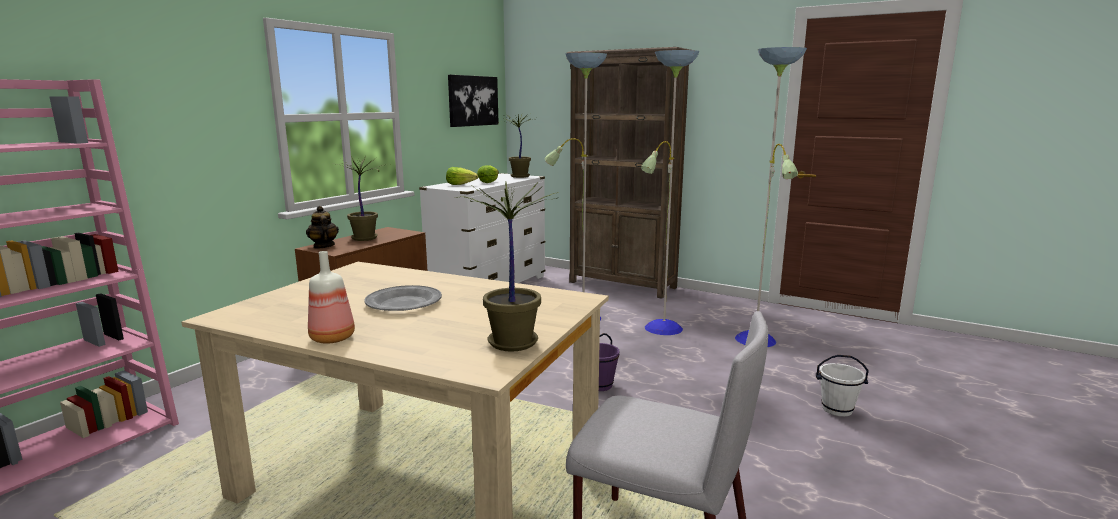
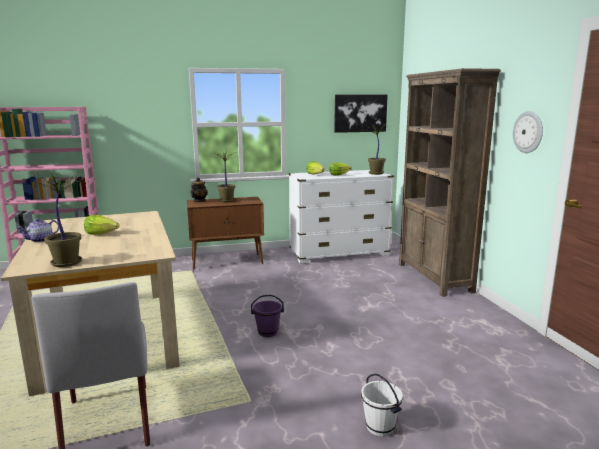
camera: 45 degrees right, 0 degrees up
bottle [308,251,355,344] -> teapot [17,218,59,242]
grey plate [364,285,442,311] -> lettuce [84,215,119,235]
floor lamp [544,47,807,347] -> none
none -> wall clock [513,111,543,153]

